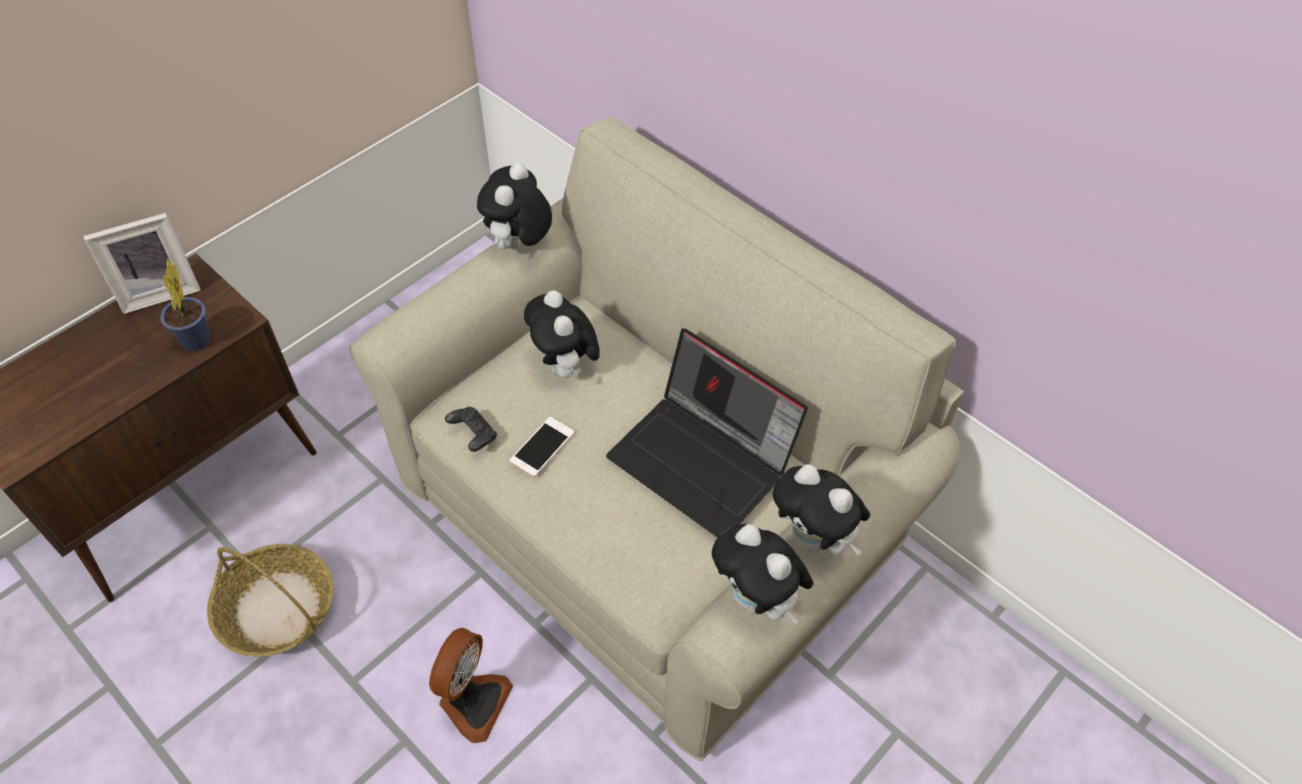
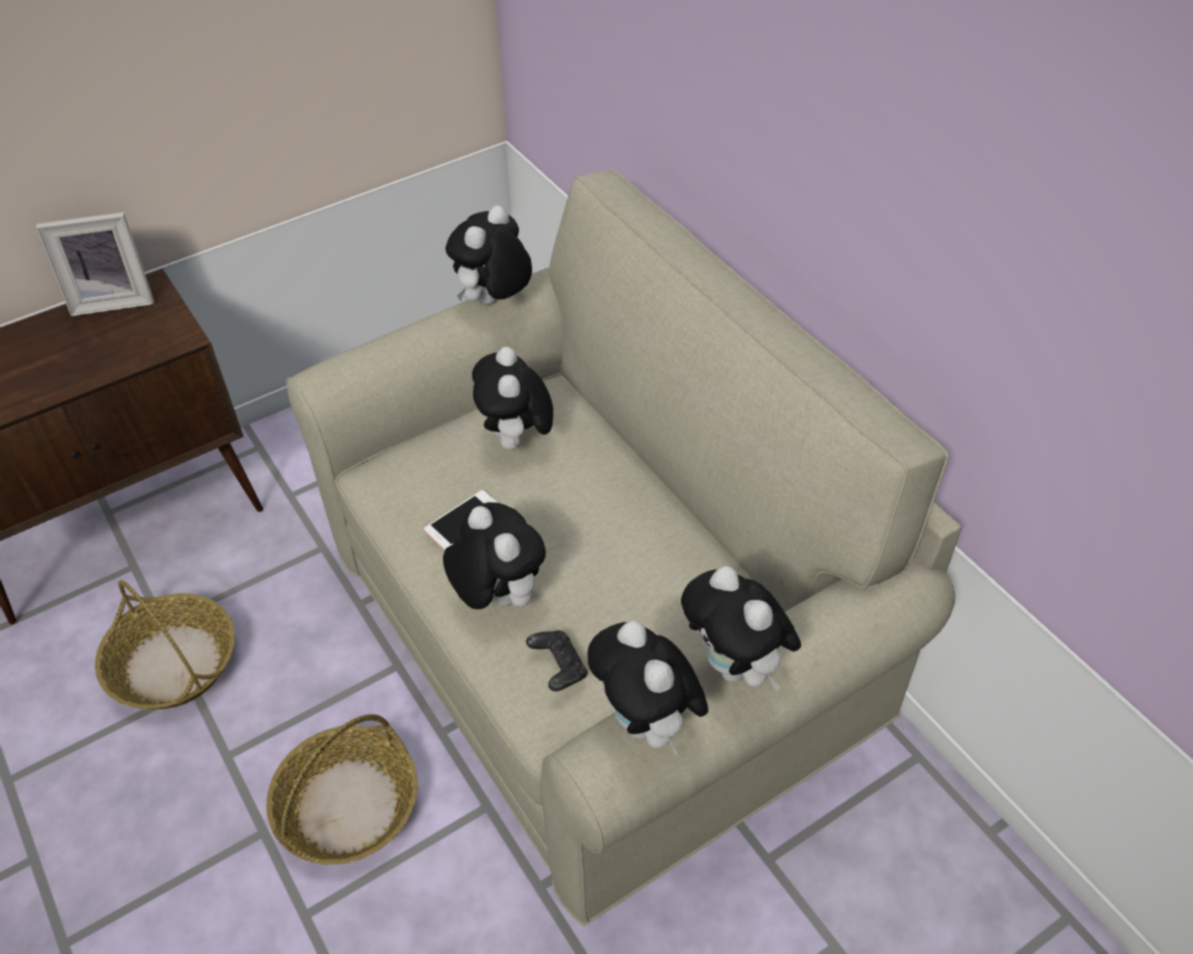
camera: 15 degrees right, 5 degrees down
potted plant [160,259,211,351] -> none
fan [429,628,513,743] -> basket [266,714,418,865]
black game controller [445,407,497,452] -> black game controller moved to [526,630,588,691]
laptop [606,328,808,538] -> none
none -> plush toy [443,502,546,609]

